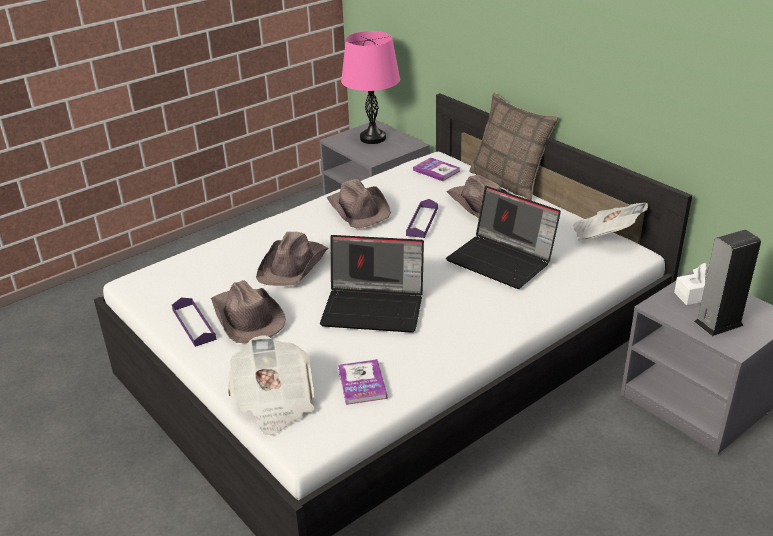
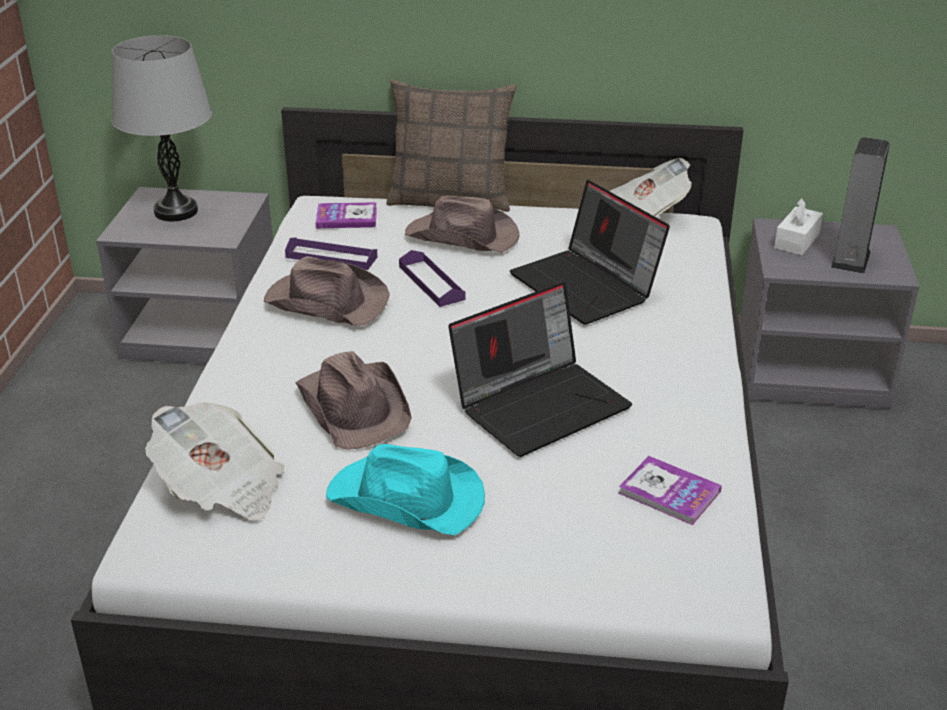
camera: 45 degrees left, 0 degrees up
purple tray [172,298,217,347] -> purple tray moved to [285,238,377,270]
brown hat [211,280,286,343] -> turquoise hat [326,444,485,535]
newspaper [227,335,314,435] -> newspaper moved to [145,402,285,521]
pink table lamp [341,31,400,144] -> grey table lamp [112,35,212,221]
laptop [446,186,561,289] -> laptop turned 60 degrees clockwise [509,180,670,325]

